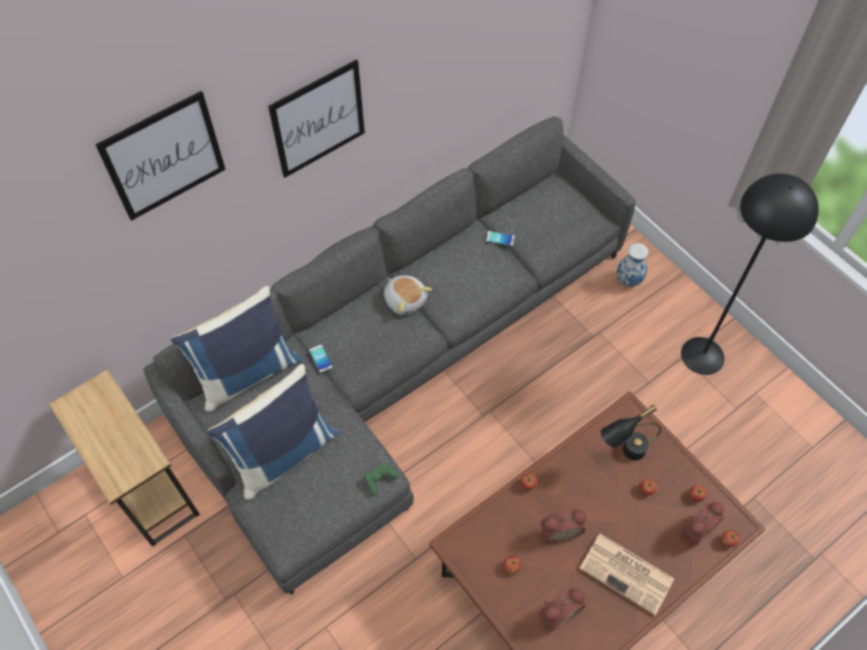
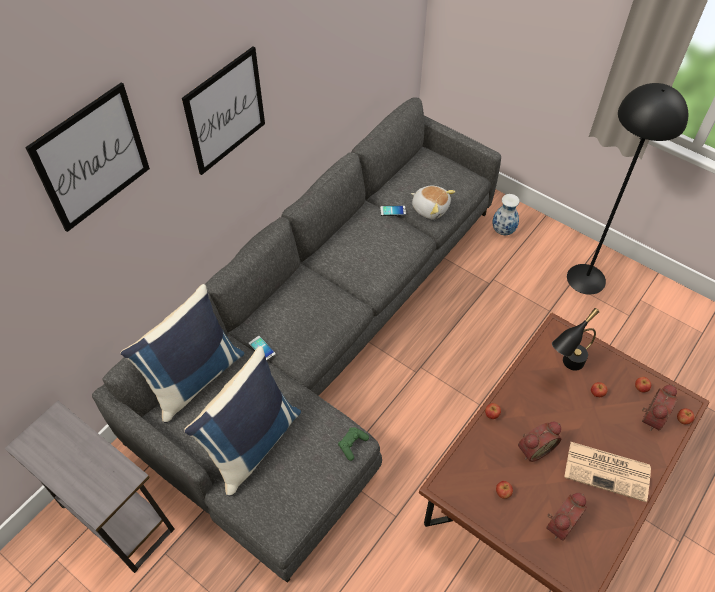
camera: 15 degrees left, 5 degrees down
brown side table [49,369,200,547] -> grey side table [4,401,175,573]
plush toy [384,275,432,315] -> plush toy moved to [411,186,455,219]

